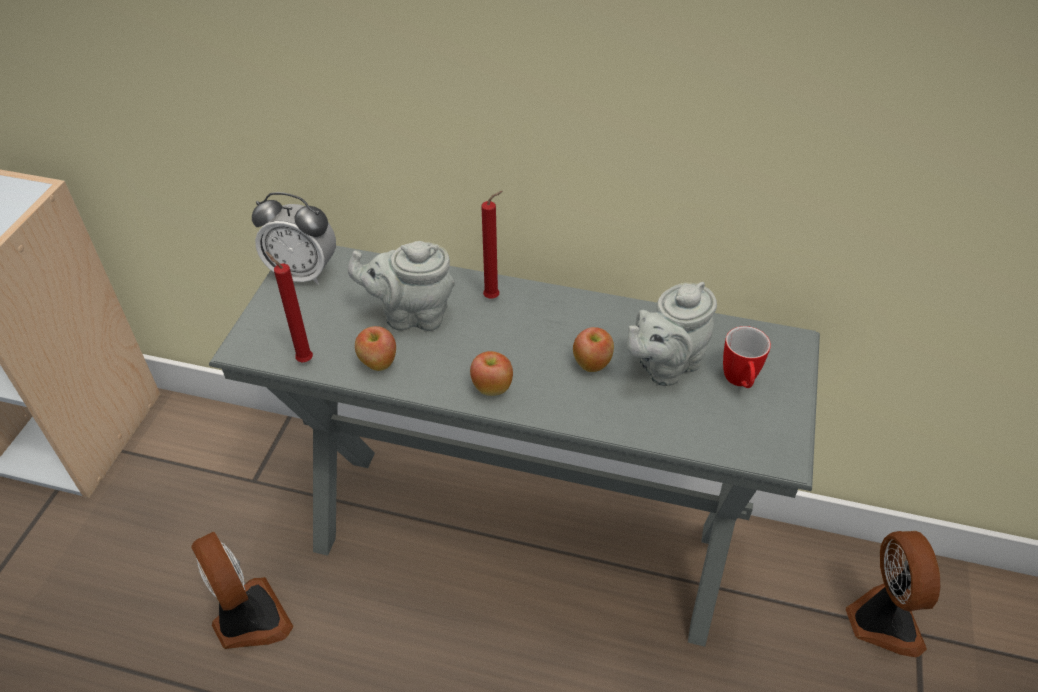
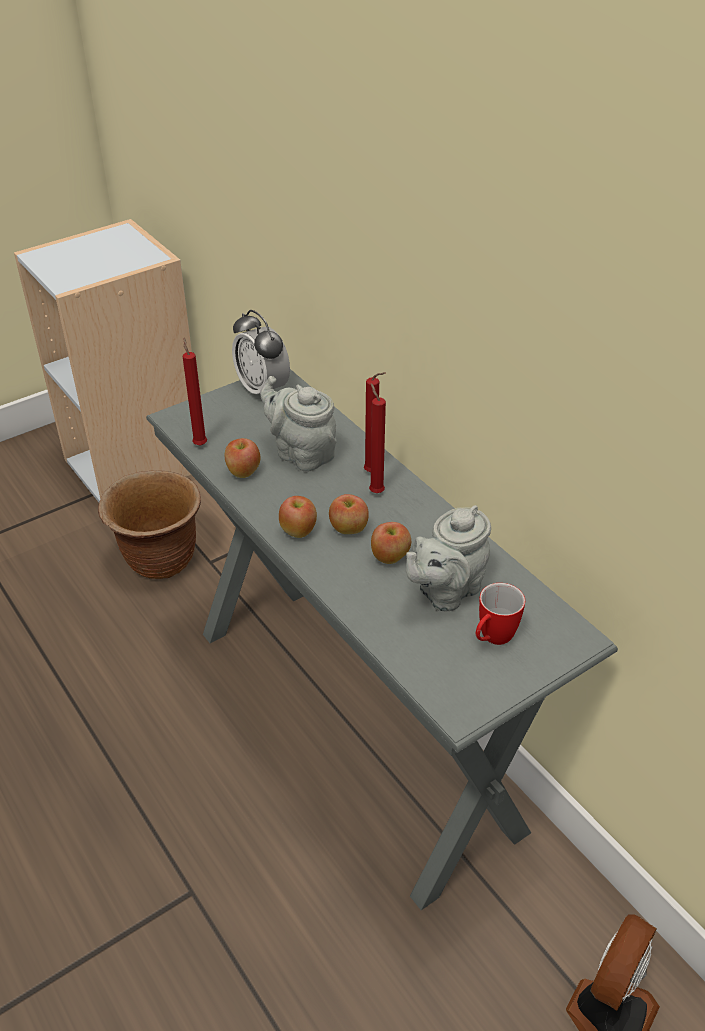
camera: 40 degrees right, 5 degrees down
fan [191,531,294,649] -> none
grey teapot [627,282,717,386] -> grey teapot turned 45 degrees counterclockwise [406,505,491,612]
none -> brown planter [98,471,201,579]
none -> apple [329,494,369,534]
none -> red candle [369,383,386,493]

